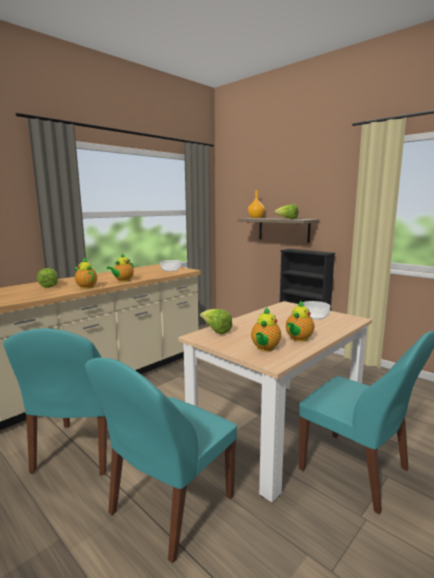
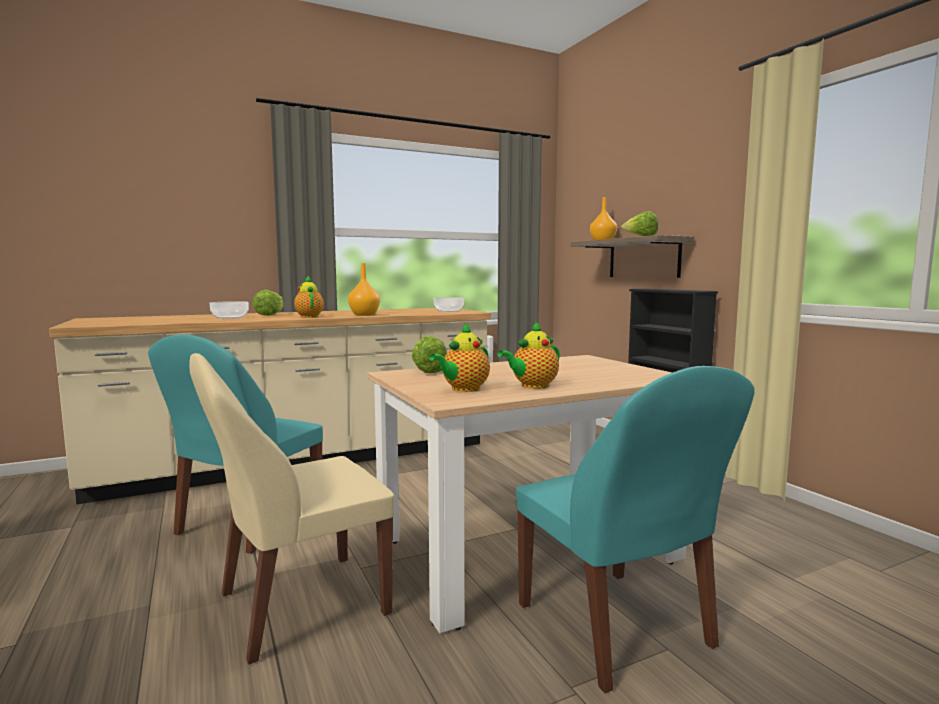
camera: 20 degrees right, 5 degrees down
turquoise chair [85,358,237,563] -> beige chair [189,353,394,665]
teapot [107,253,134,282] -> orange vase [348,263,380,316]
bowl [303,301,330,320] -> bowl moved to [210,301,249,319]

